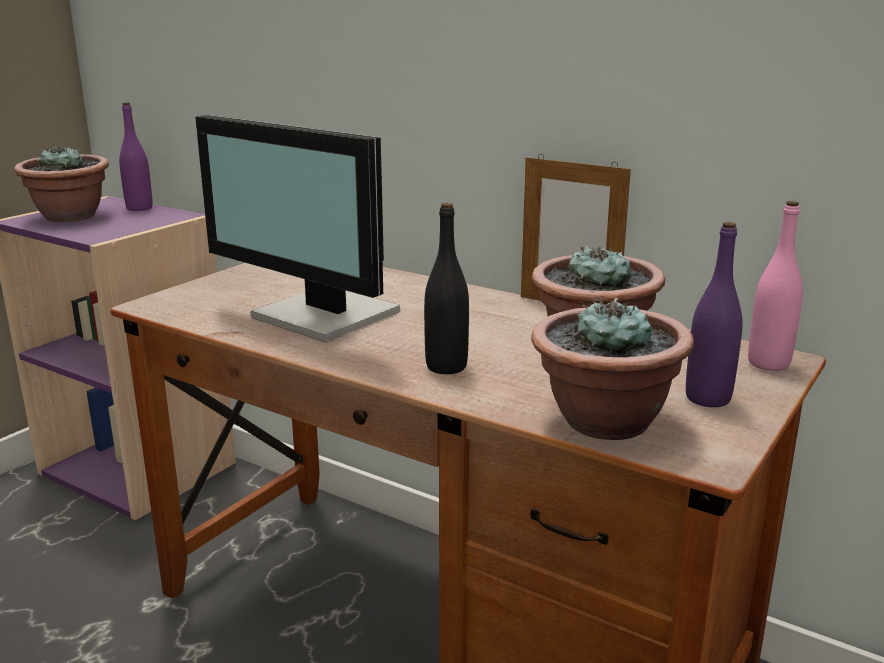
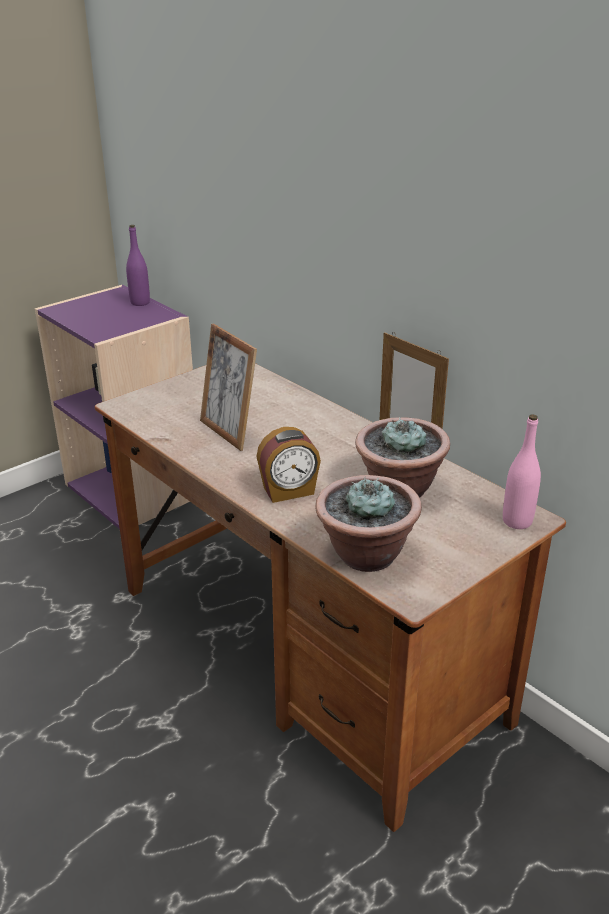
camera: 15 degrees right, 10 degrees up
potted plant [14,145,109,222] -> none
monitor [195,115,400,342] -> picture frame [200,324,257,451]
black bottle [424,203,469,374] -> alarm clock [256,427,321,503]
purple bottle [686,222,743,407] -> none

